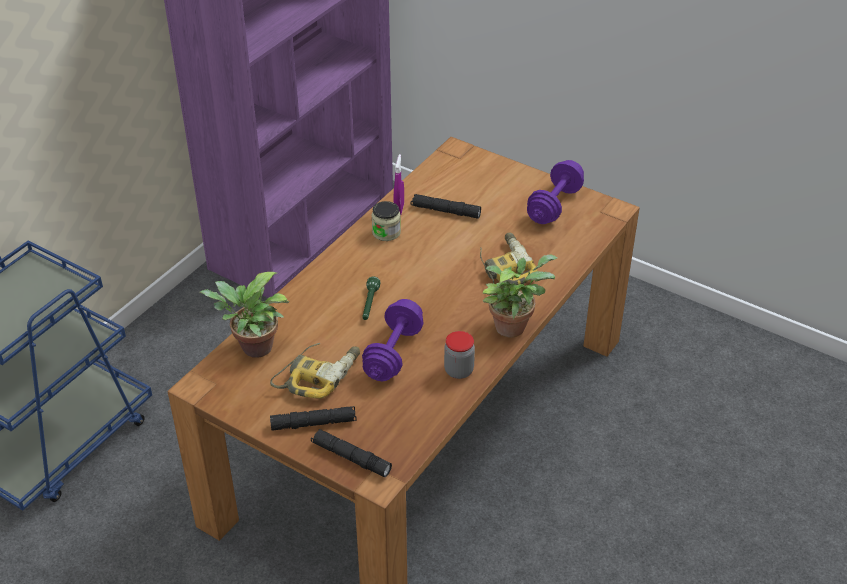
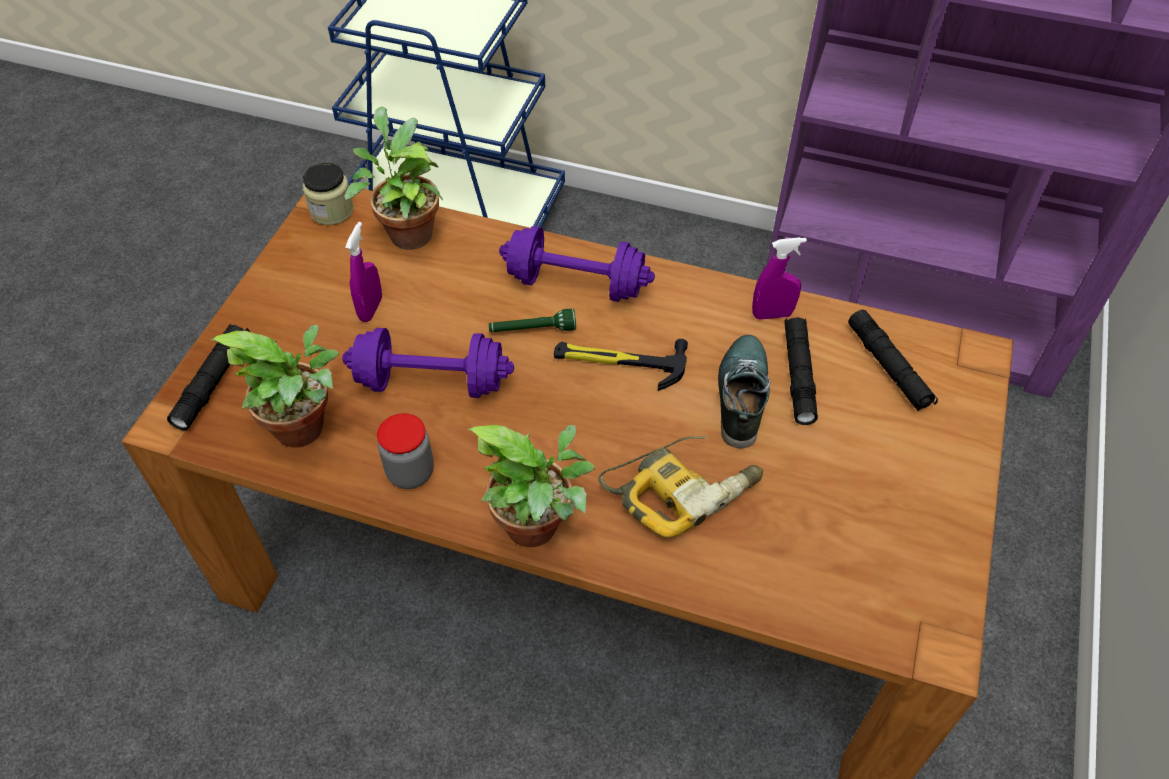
camera: 75 degrees right, 10 degrees up
power drill [270,343,360,399] -> purple spray bottle [345,222,382,322]
black flashlight [270,406,357,431] -> black flashlight moved to [848,310,938,411]
jar [372,201,401,241] -> jar moved to [303,162,354,225]
purple dumbbell [527,160,584,224] -> purple dumbbell moved to [499,226,655,302]
none -> potted plant [211,325,339,447]
none -> hammer [554,339,688,391]
none -> shoe [718,335,770,448]

